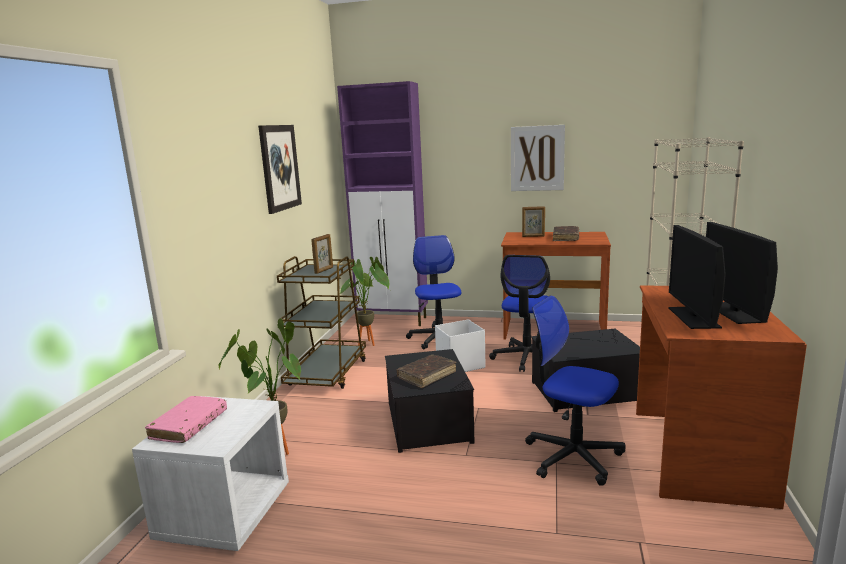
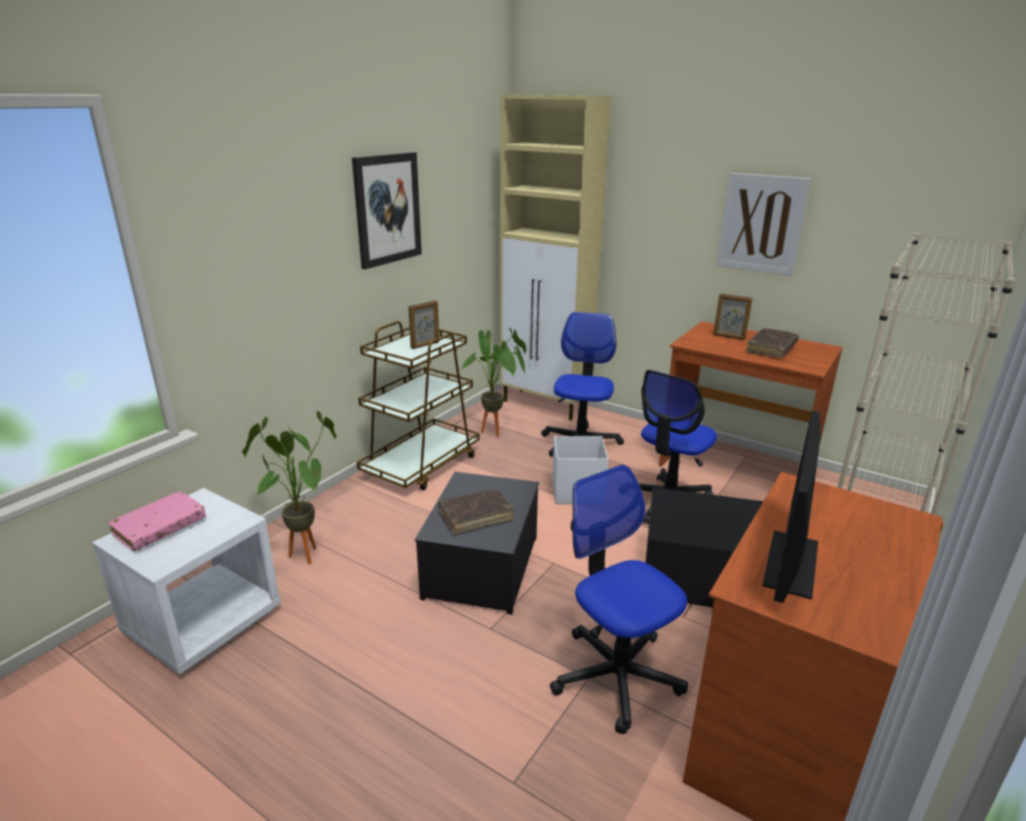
camera: 20 degrees right, 10 degrees up
purple cabinet [337,81,428,326] -> beige cabinet [500,95,611,421]
monitor [706,222,778,324] -> none

